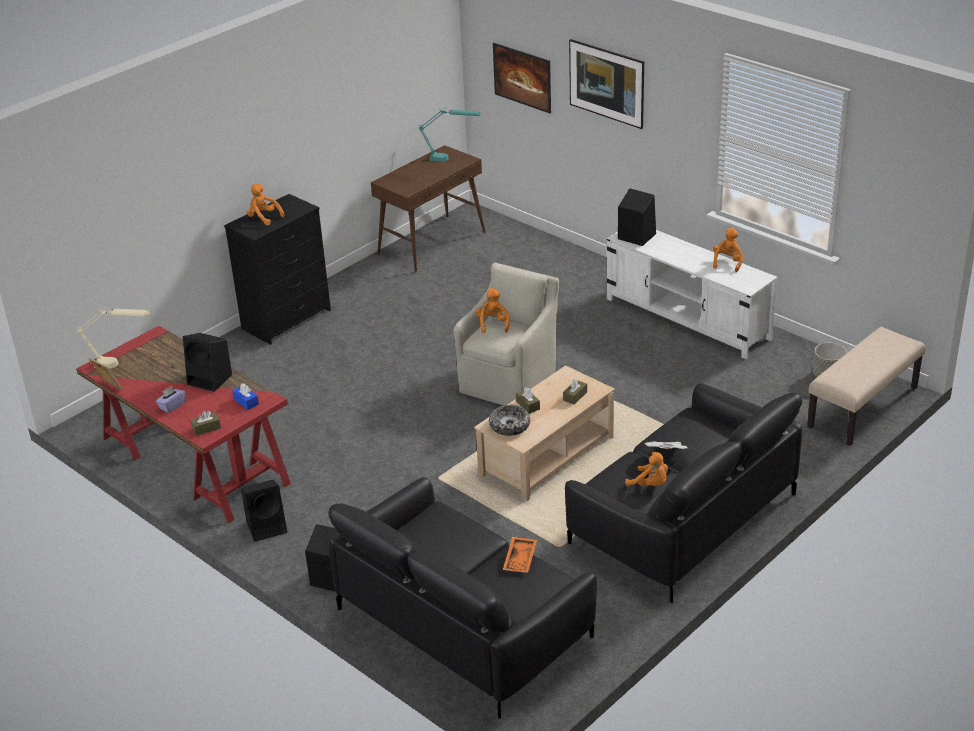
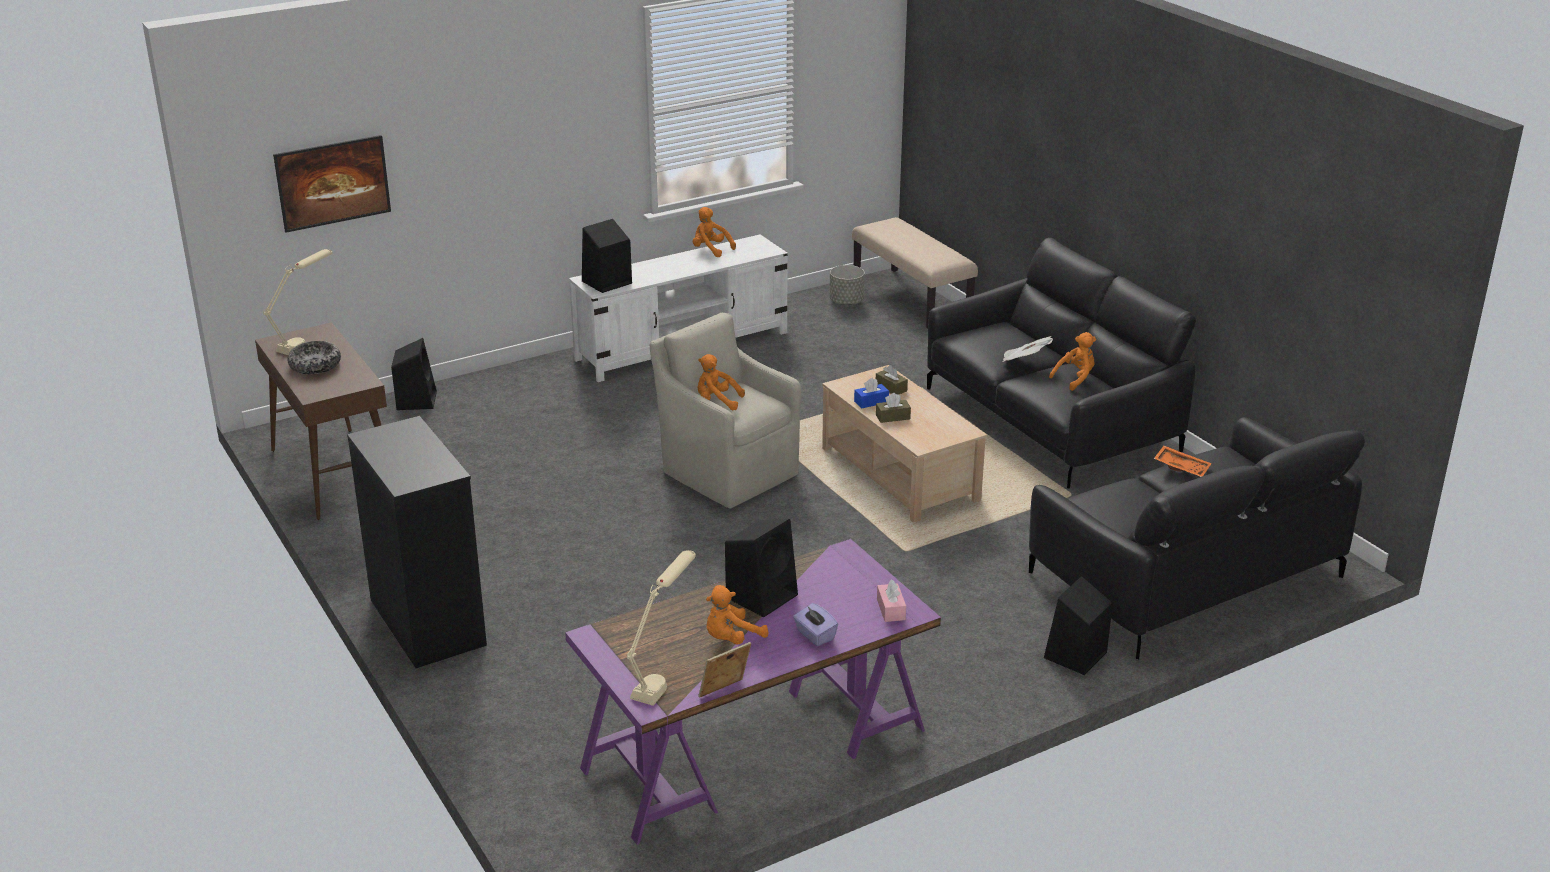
camera: 75 degrees left, 5 degrees down
red desk [76,326,291,524] -> purple desk [565,539,941,845]
brown tissue box [191,411,221,436] -> pink tissue box [877,580,906,622]
blue tissue box [232,383,259,410] -> blue tissue box moved to [854,378,889,408]
black speaker [241,480,287,542] -> black speaker moved to [391,338,437,410]
orange plush toy [247,184,284,226] -> orange plush toy moved to [706,585,768,645]
turquoise table lamp [419,108,481,162] -> beige table lamp [263,249,333,355]
bowl [489,405,530,436] -> bowl moved to [287,341,341,374]
picture [569,39,644,148] -> none

